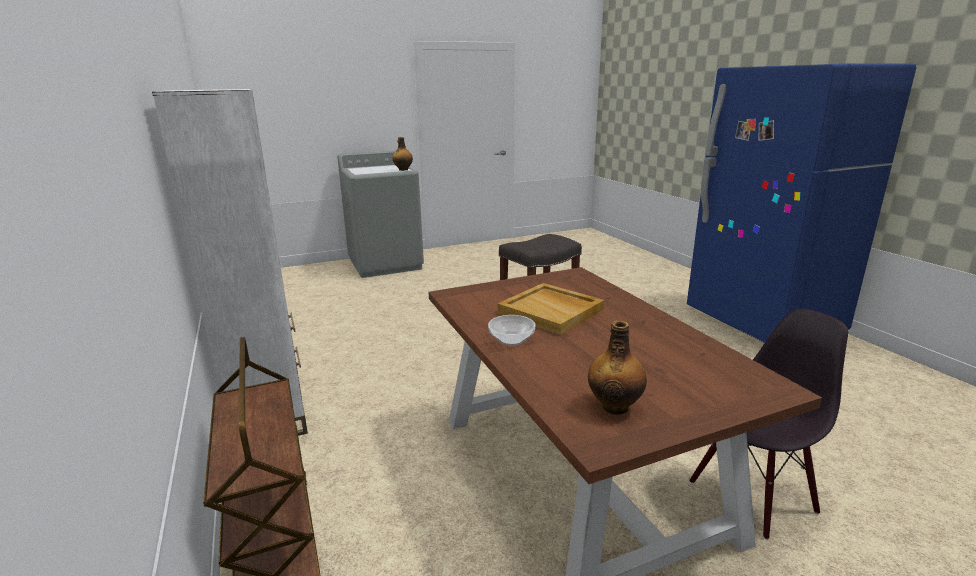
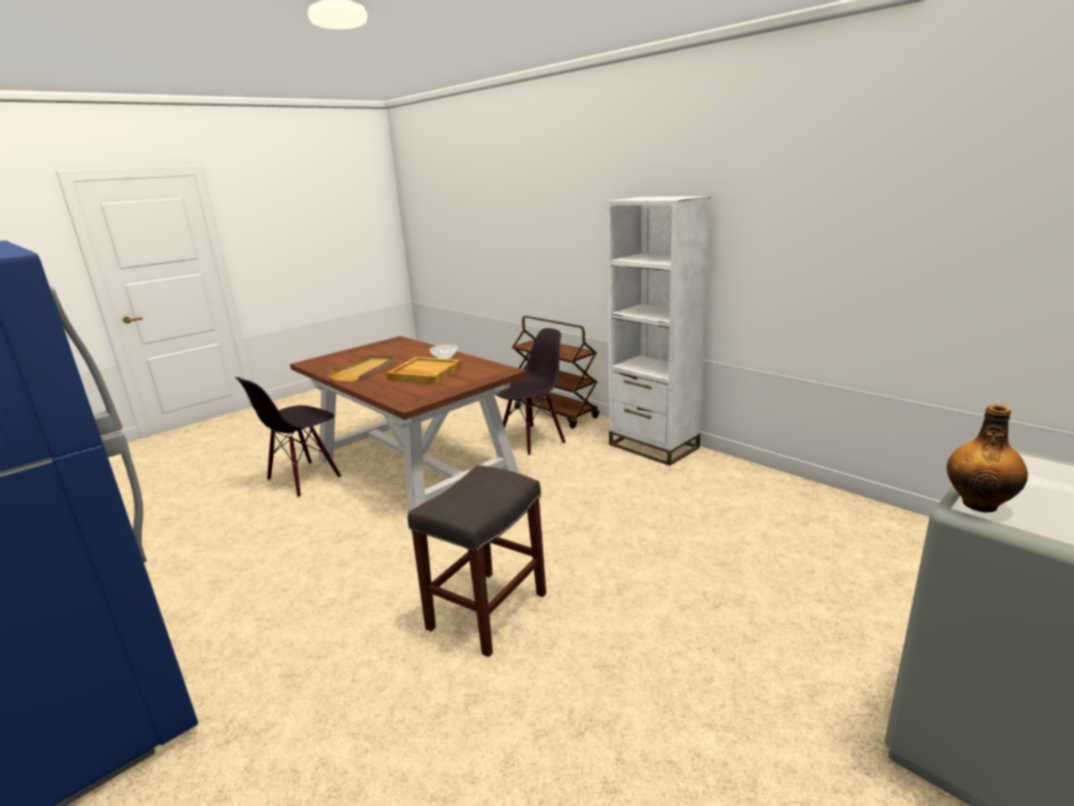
camera: 160 degrees right, 0 degrees up
bottle [588,321,647,415] -> none
none -> beige tray [327,355,396,382]
none -> black chair [496,328,565,455]

